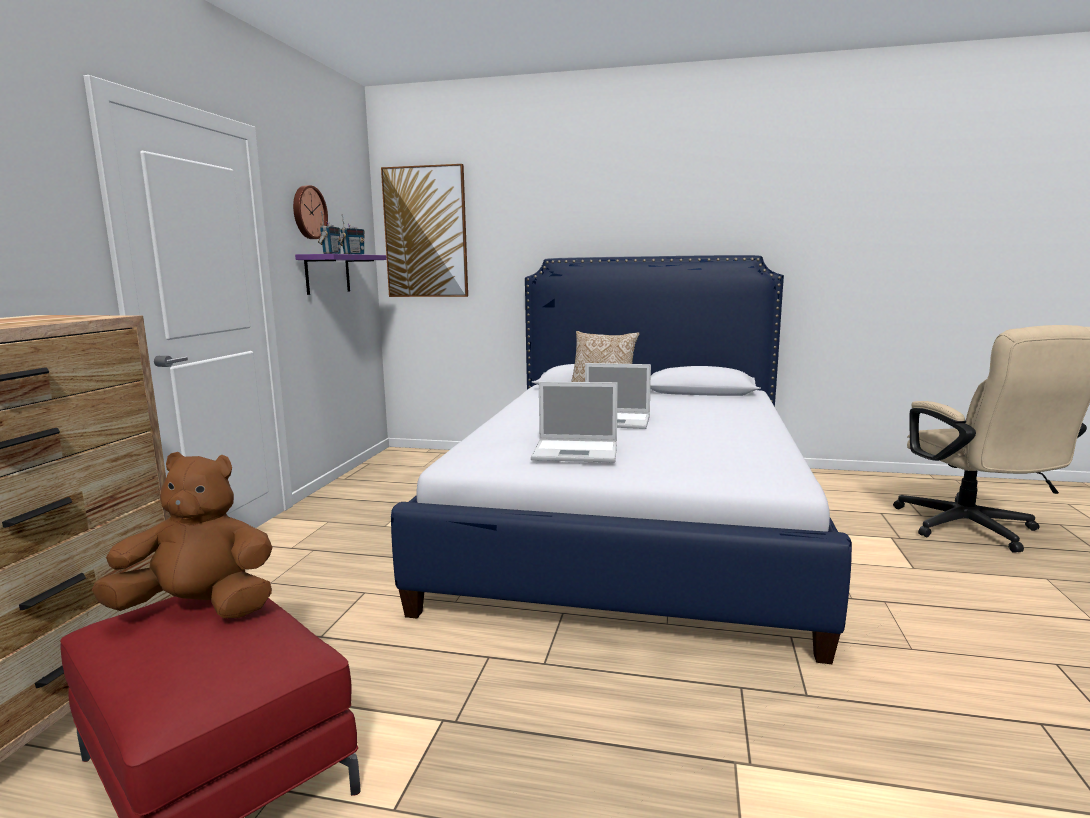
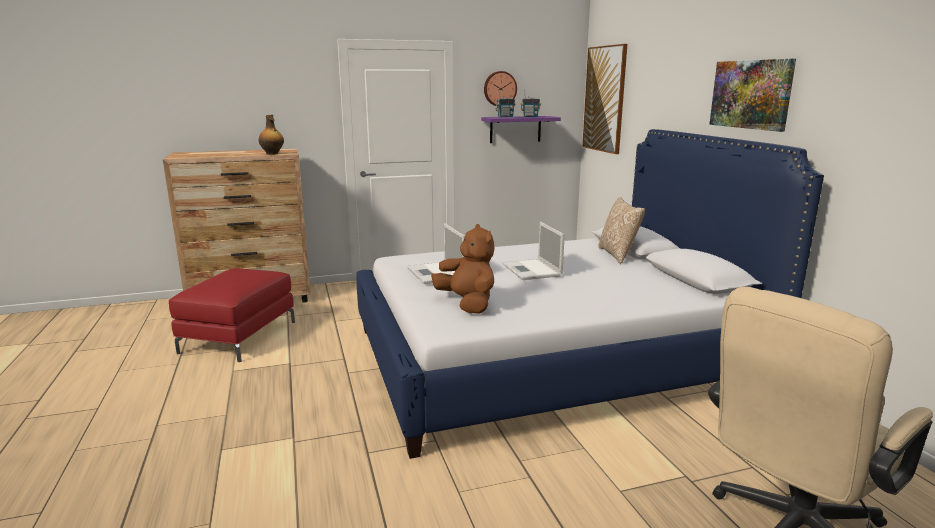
camera: 60 degrees right, 5 degrees up
brown plush toy [92,452,272,618] -> brown plush toy moved to [431,224,495,314]
none -> bottle [259,115,284,155]
none -> picture [709,59,796,132]

